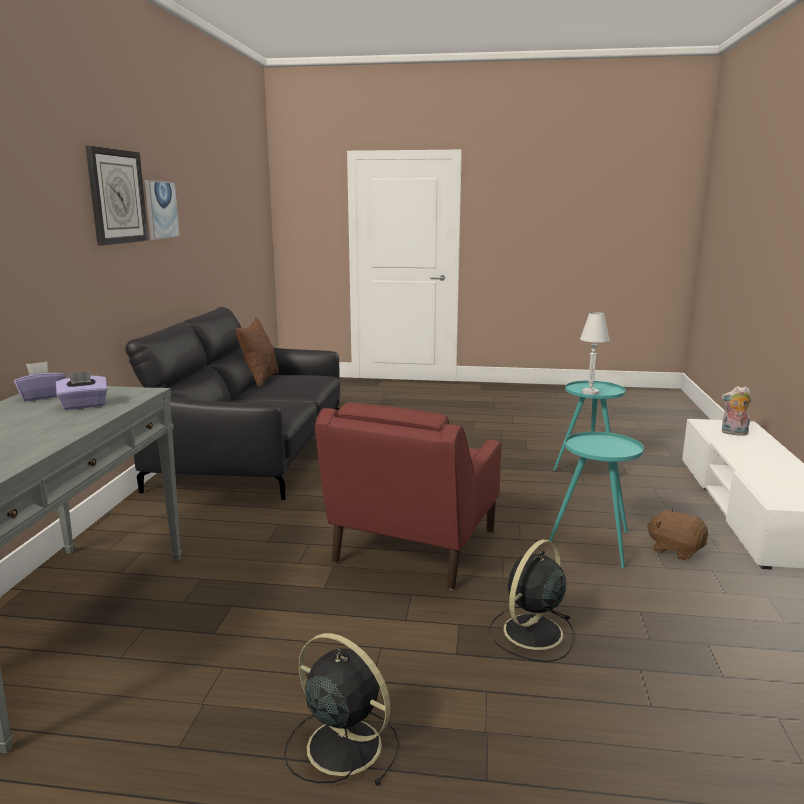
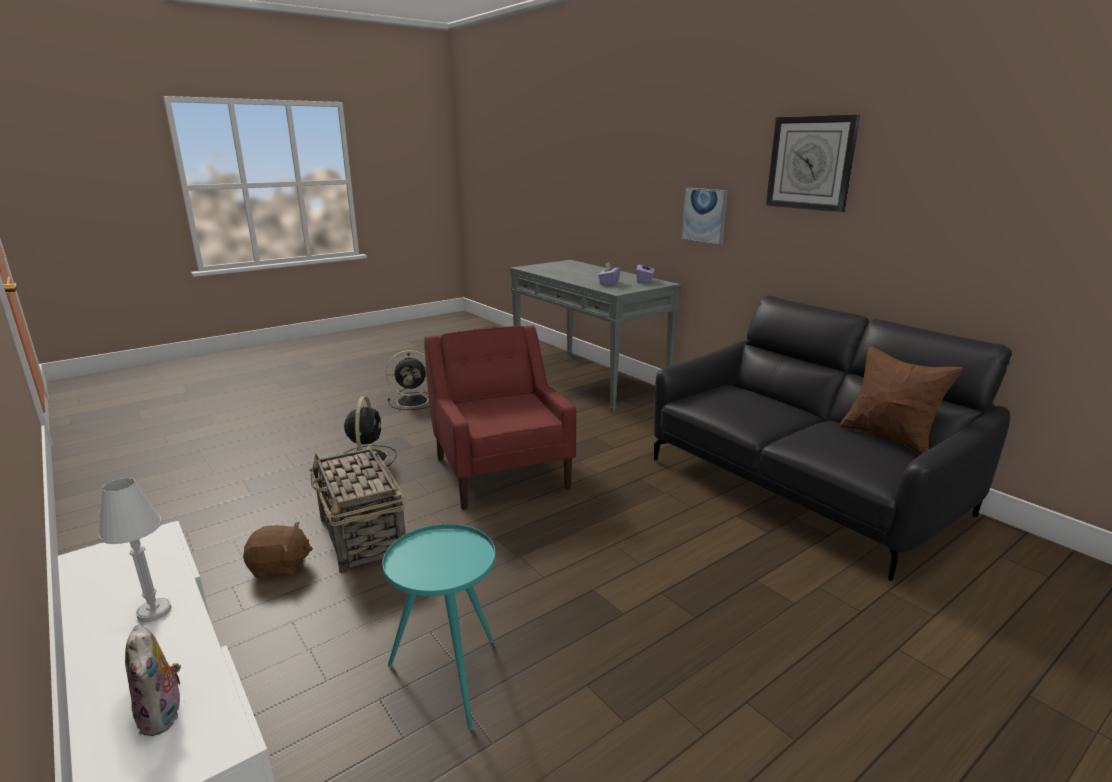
camera: 135 degrees right, 5 degrees up
picture [145,180,180,240] -> picture moved to [681,187,728,245]
turquoise side table [549,432,644,568] -> basket [309,448,406,573]
white table lamp [580,312,610,395] -> white table lamp moved to [99,478,171,622]
plush toy [721,386,752,436] -> plush toy turned 90 degrees clockwise [125,625,184,736]

